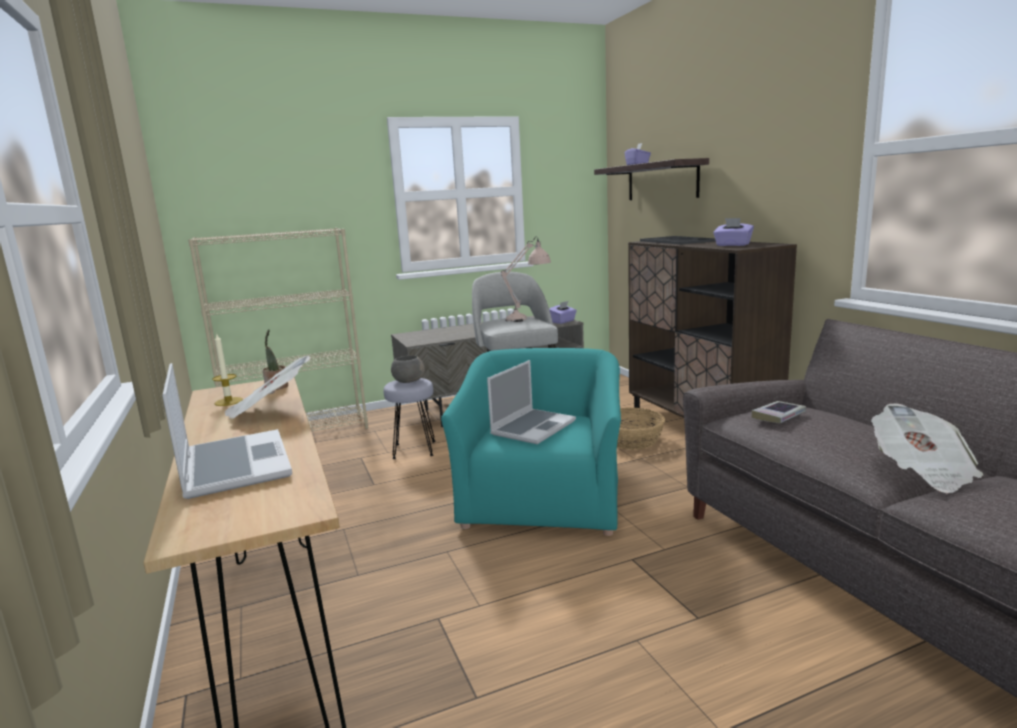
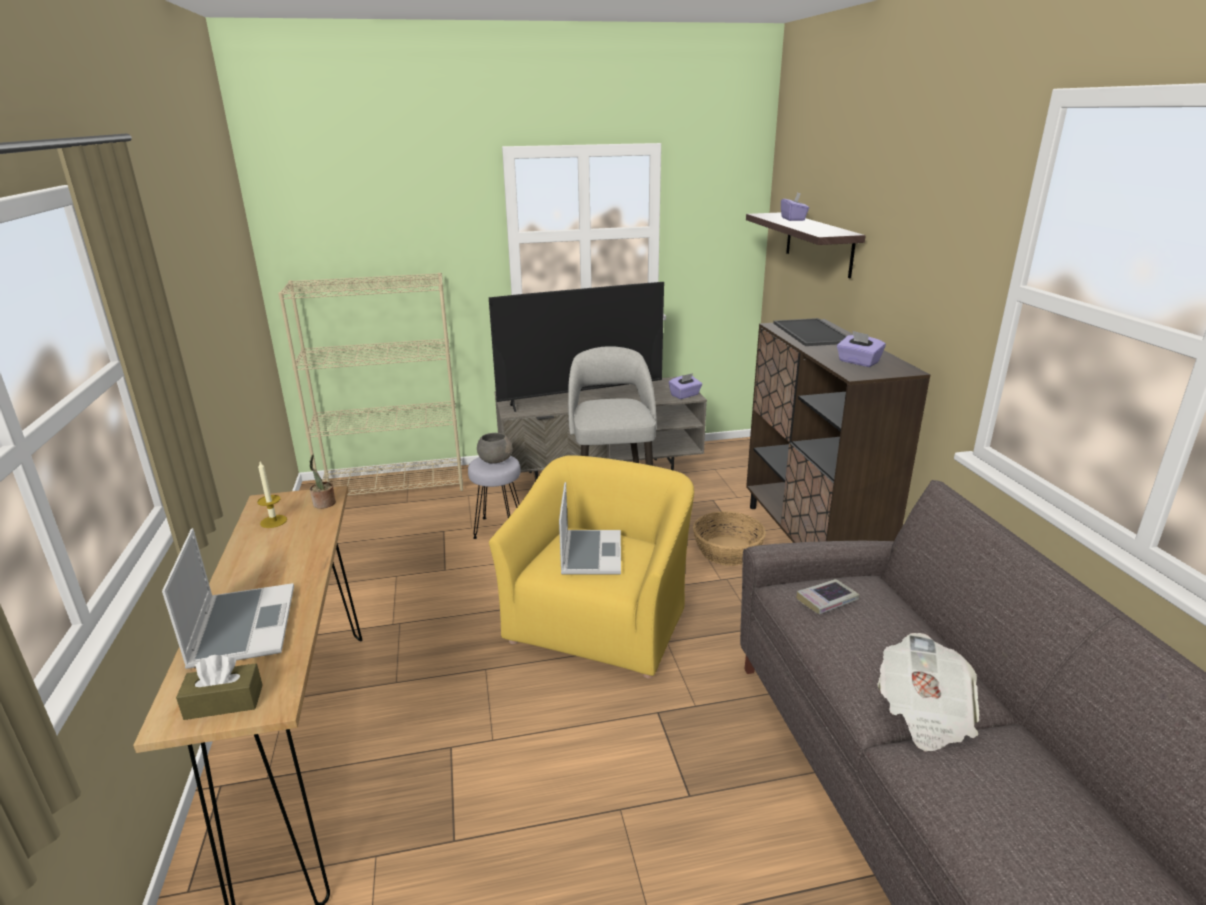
camera: 10 degrees right, 10 degrees up
newspaper [224,356,310,420] -> none
turquoise armchair [441,348,621,536] -> yellow armchair [489,455,694,678]
laptop [487,360,576,444] -> laptop turned 45 degrees counterclockwise [559,482,621,575]
beige table lamp [501,236,551,322] -> none
none -> brown tissue box [176,655,263,720]
none -> television [489,282,664,412]

